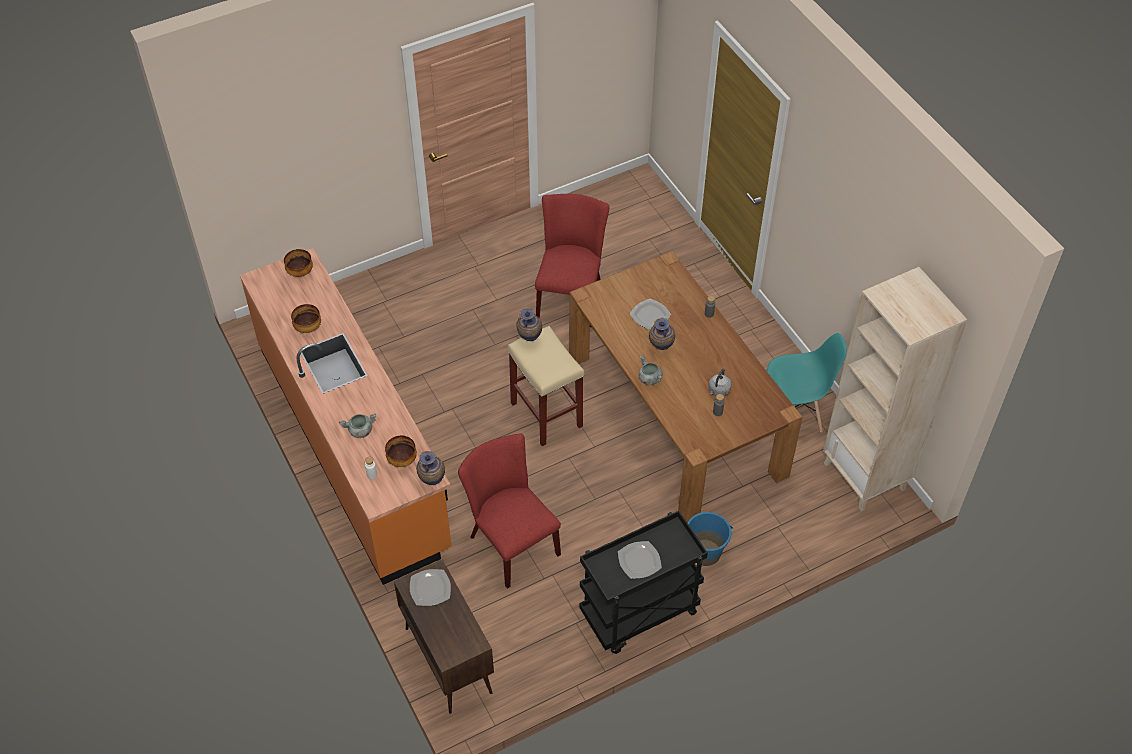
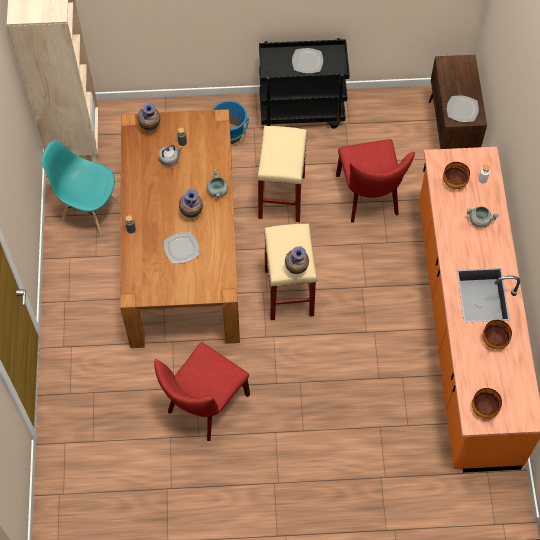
camera: 155 degrees left, 10 degrees up
vase [416,451,445,485] -> vase moved to [137,102,160,130]
none -> beige stool [257,126,307,222]

